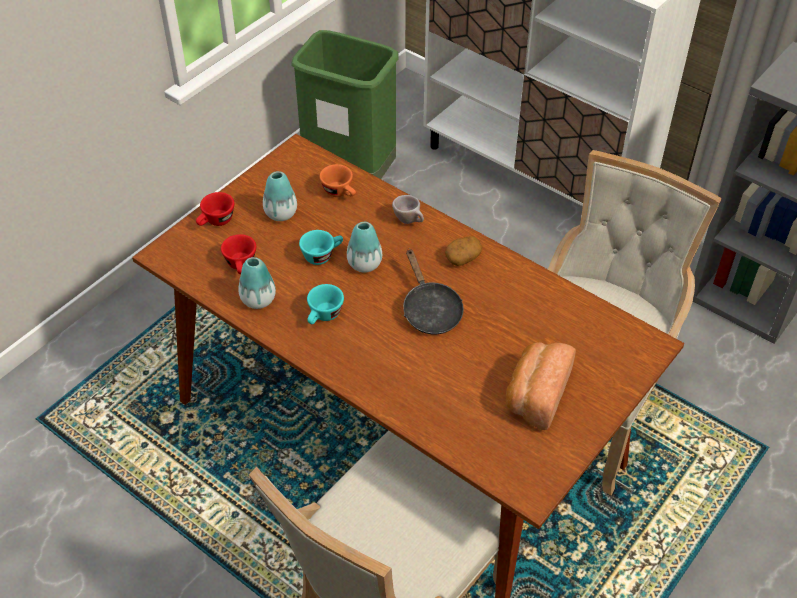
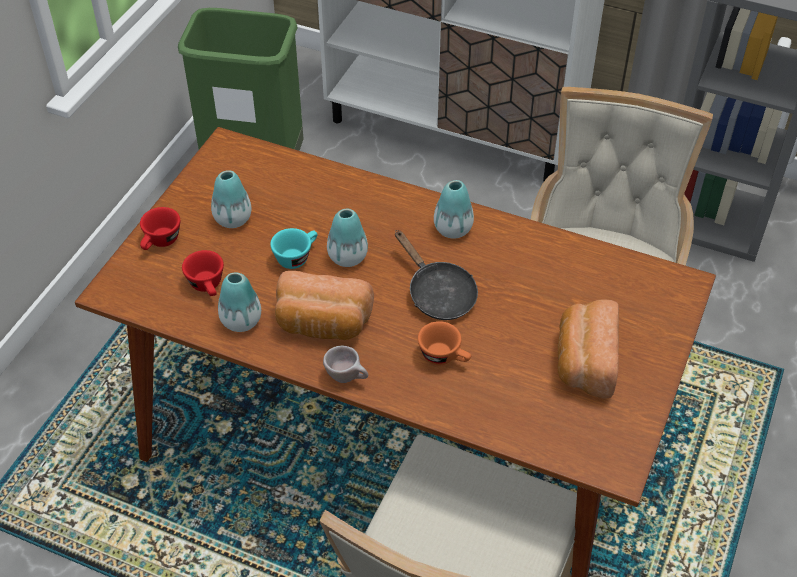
camera: 15 degrees left, 0 degrees up
turquoise cup [307,284,344,324] -> bread [275,271,374,340]
orange cup [320,164,356,197] -> orange cup moved to [418,321,471,365]
beige cup [392,195,424,224] -> beige cup moved to [323,346,368,383]
potato [445,236,482,266] -> vase [434,180,474,239]

